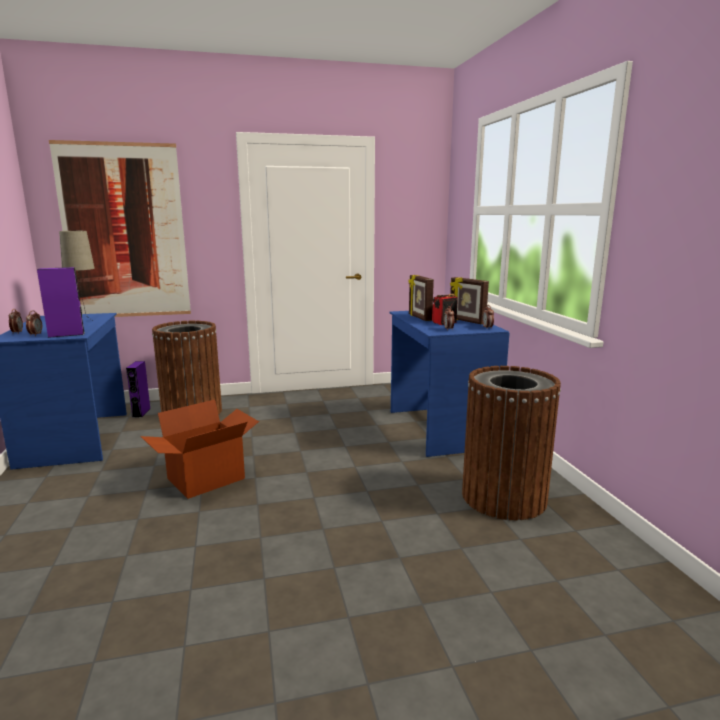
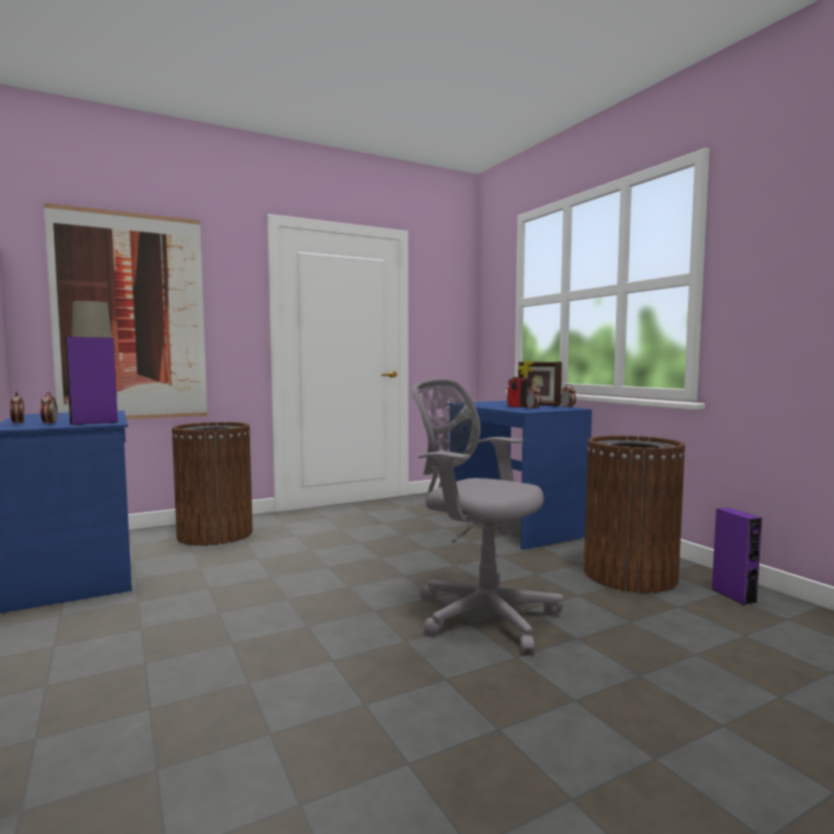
camera: 15 degrees left, 10 degrees down
purple speaker [126,361,150,418] -> purple speaker moved to [712,508,762,606]
cardboard box [140,400,259,499] -> none
picture frame [408,275,434,321] -> none
none -> grey office chair [412,379,563,654]

